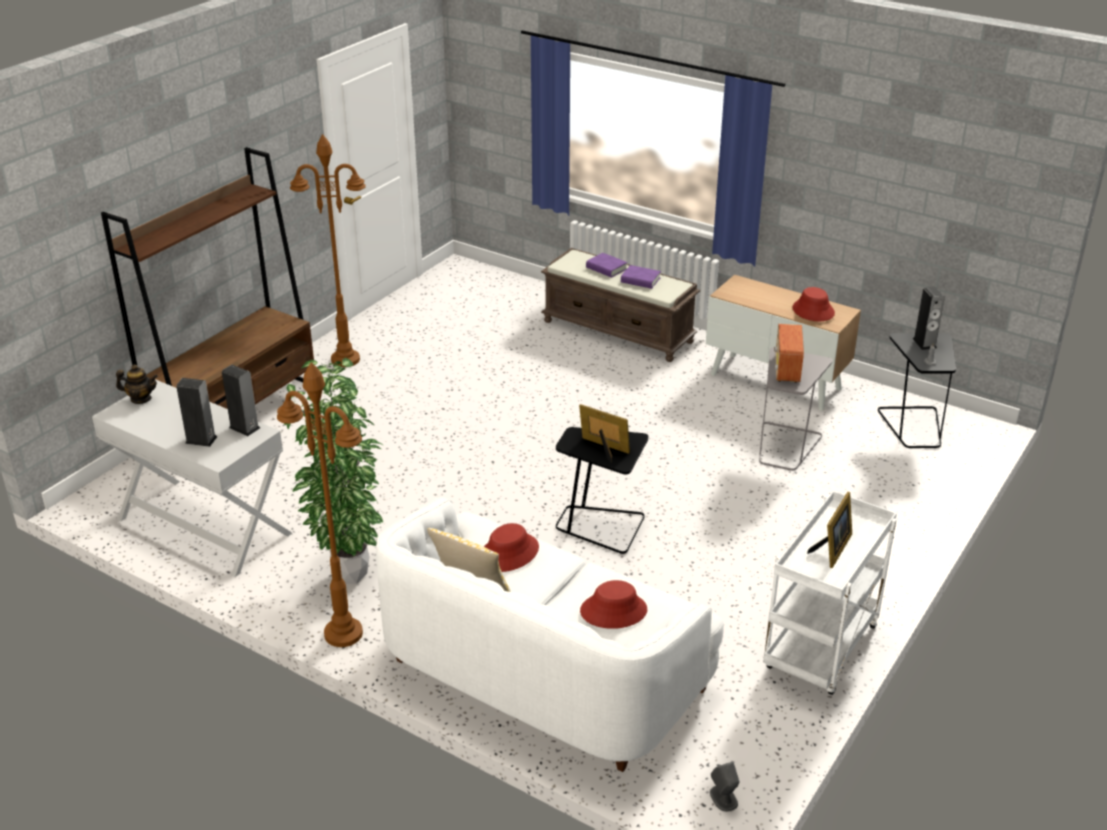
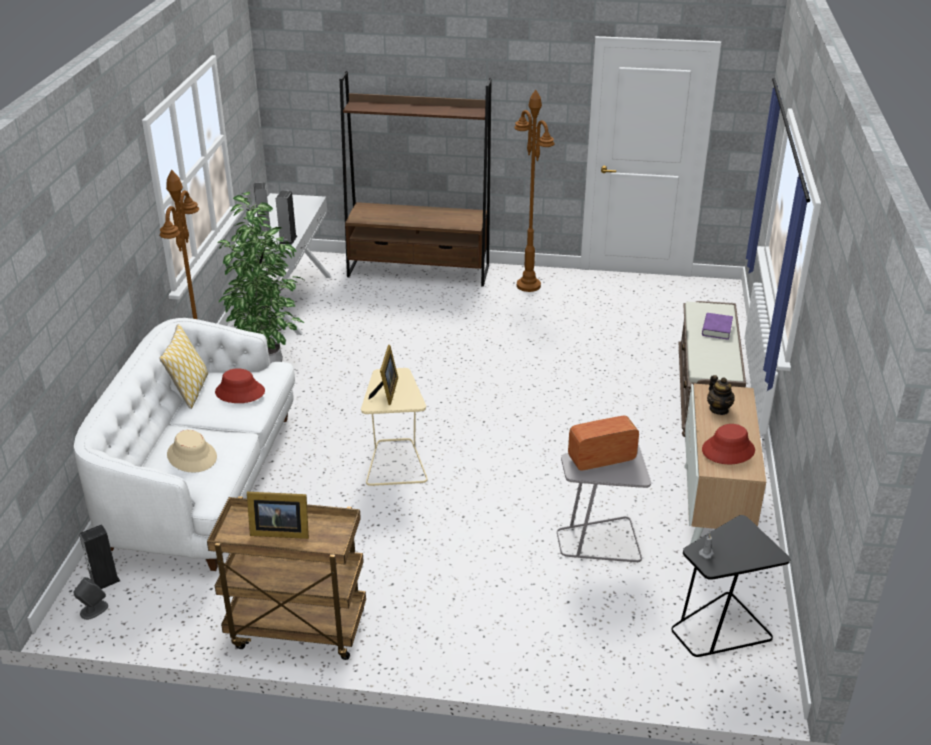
camera: 65 degrees right, 0 degrees up
teapot [116,364,158,404] -> teapot moved to [707,375,735,415]
black side table [556,427,649,554] -> beige side table [361,368,428,486]
red hat [580,580,647,629] -> beige hat [167,430,217,473]
purple book [621,265,661,289] -> none
white cart [763,491,897,695] -> brown cart [207,496,366,660]
speaker [913,286,945,350] -> speaker moved to [79,524,120,589]

